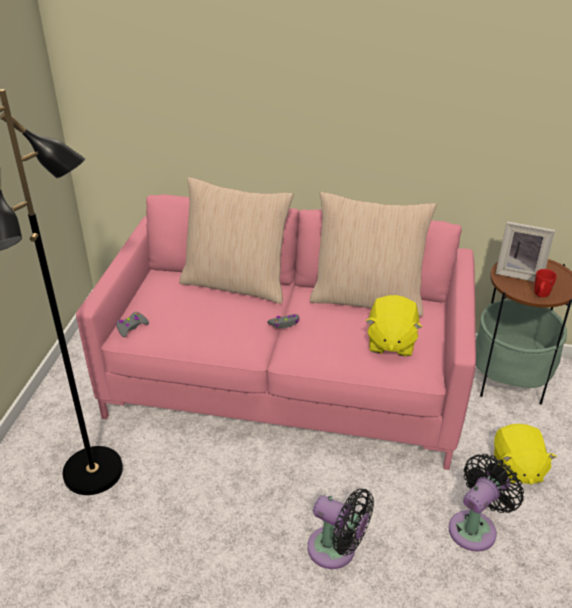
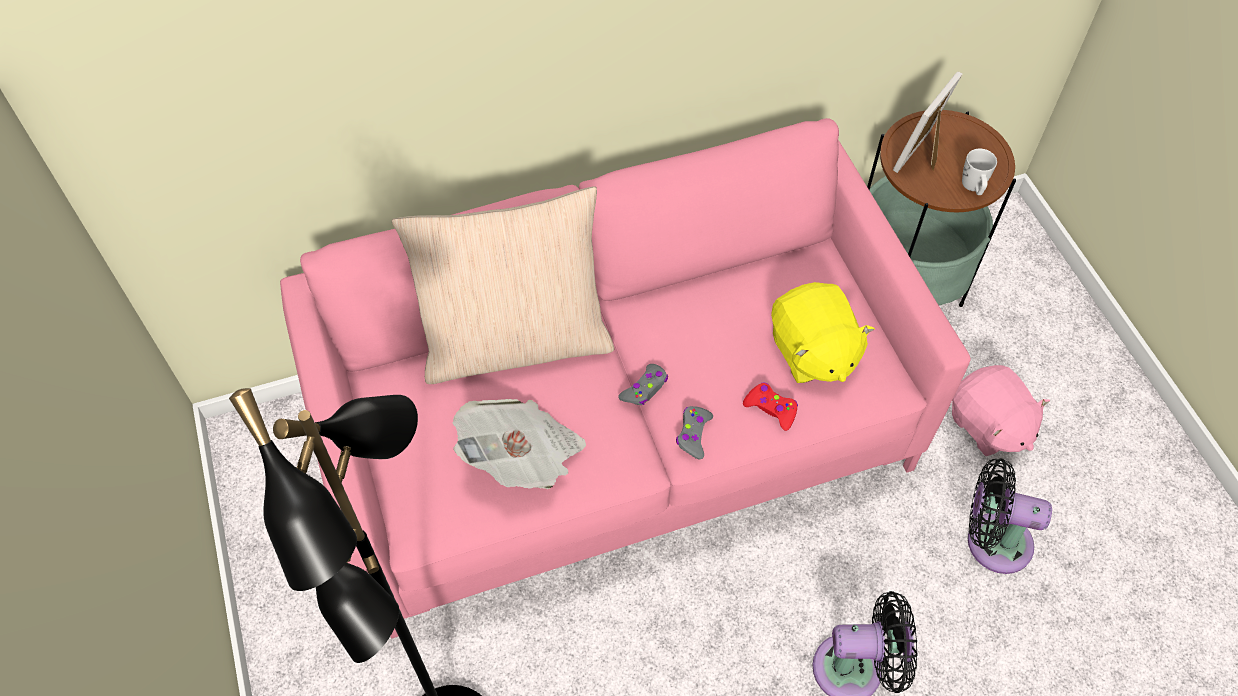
camera: 30 degrees left, 20 degrees up
grey game controller [116,312,149,337] -> grey game controller moved to [676,406,713,460]
beige pillow [310,192,437,317] -> none
black fan [449,454,524,552] -> black fan turned 90 degrees counterclockwise [968,458,1052,574]
yellow plush toy [494,424,557,485] -> pink plush toy [952,365,1050,456]
picture frame [495,221,555,282] -> picture frame turned 135 degrees clockwise [893,71,963,173]
red mug [534,269,557,297] -> white mug [962,149,997,195]
none -> newspaper [453,399,586,489]
none -> red game controller [743,382,798,431]

